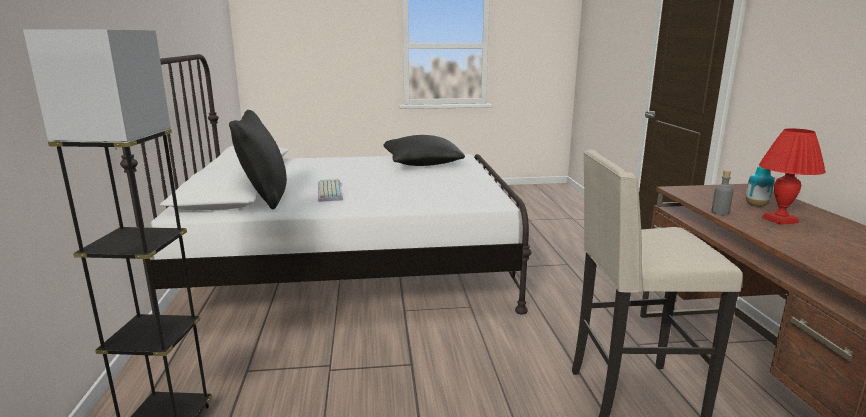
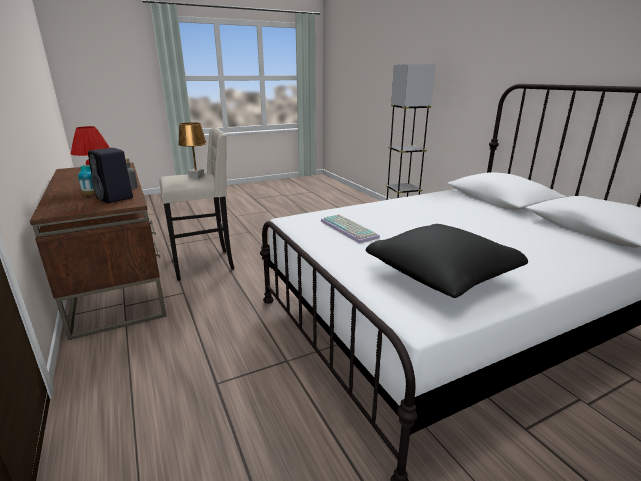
camera: 160 degrees right, 5 degrees up
black pillow [229,110,287,209] -> none
keyboard [318,179,343,202] -> keyboard moved to [321,214,380,244]
none -> black speaker [88,148,133,203]
none -> brown table lamp [178,122,207,179]

